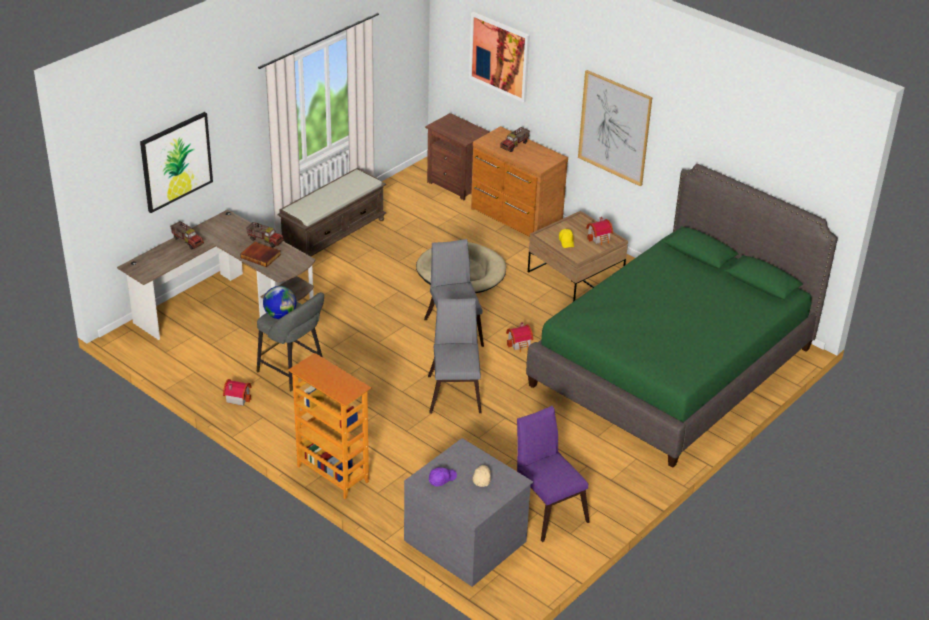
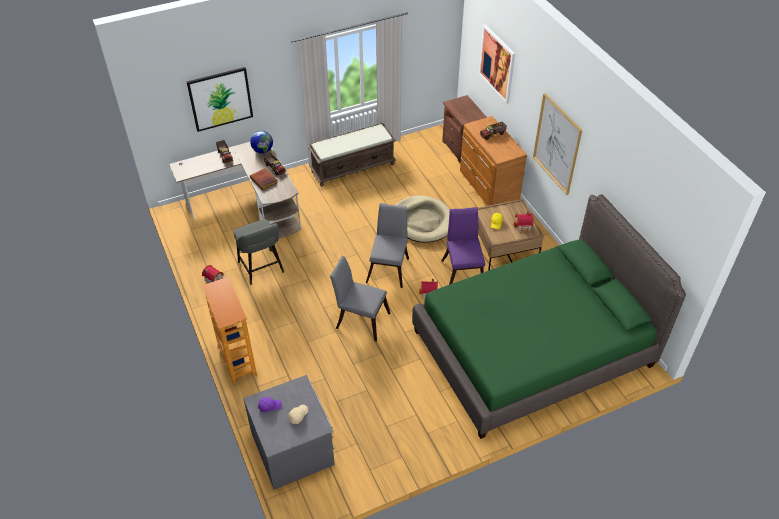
camera: 25 degrees right, 10 degrees up
globe [263,286,296,319] -> globe moved to [250,131,273,153]
grey chair [428,298,481,413] -> grey chair turned 90 degrees counterclockwise [330,256,391,342]
purple chair [517,406,590,542] -> purple chair moved to [441,207,485,285]

